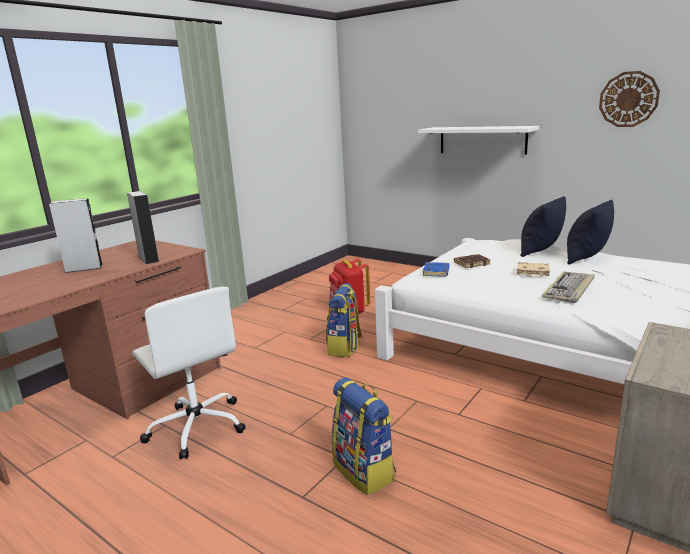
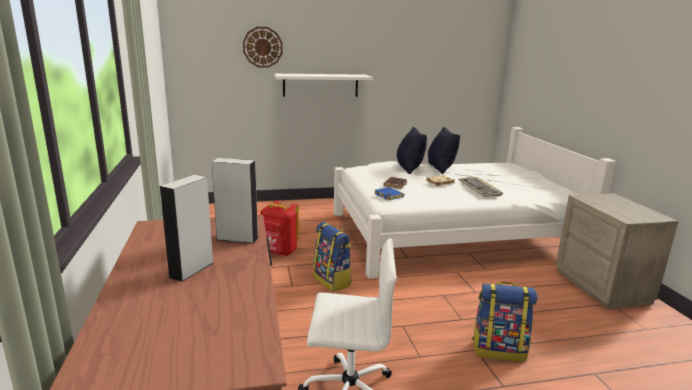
camera: 50 degrees left, 0 degrees up
wall clock [599,71,660,127] -> wall clock moved to [243,27,283,68]

